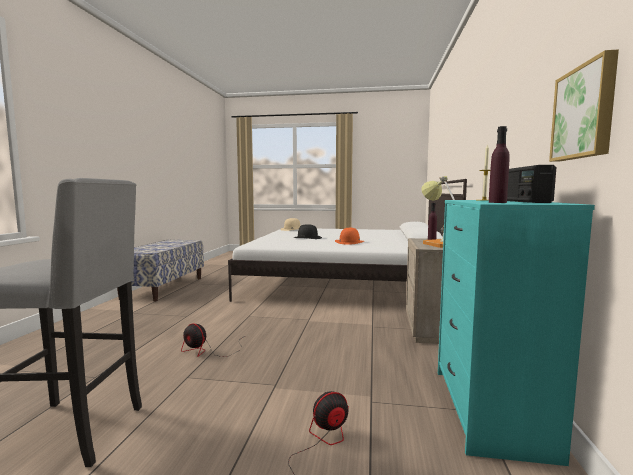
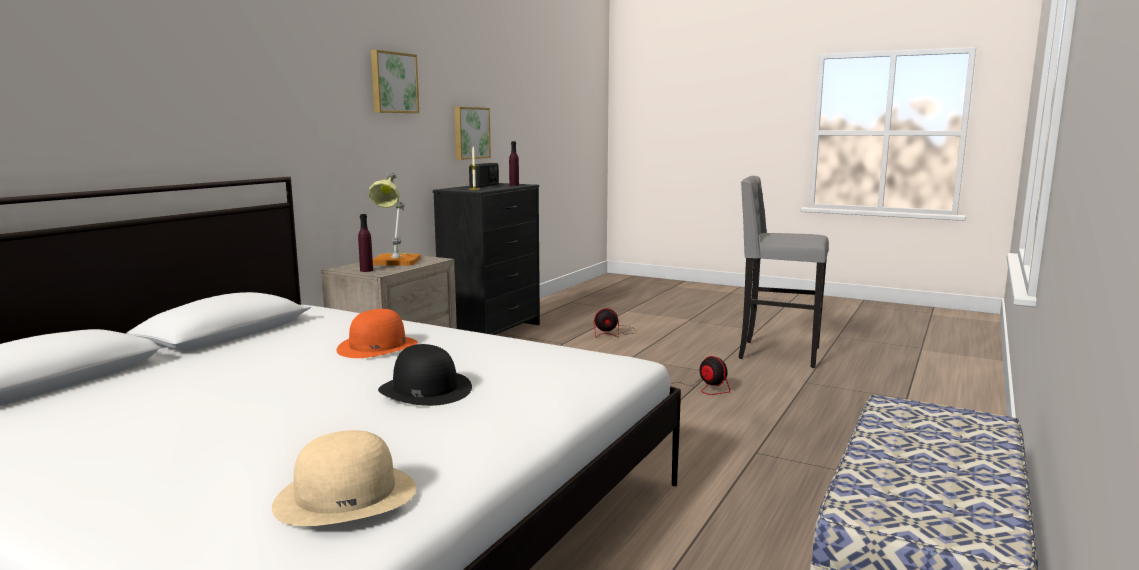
camera: 160 degrees left, 5 degrees up
turquoise dresser [438,200,595,466] -> black dresser [433,183,540,335]
none -> picture [371,50,419,113]

